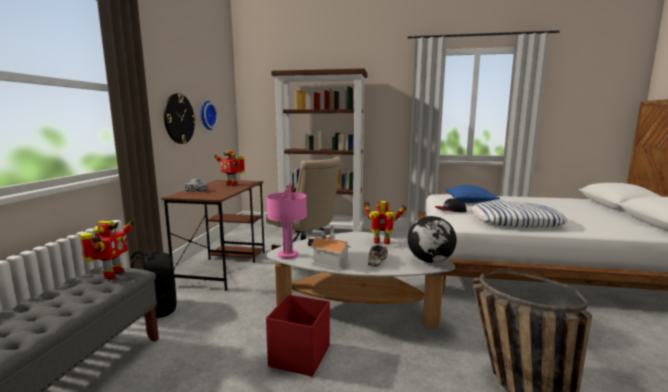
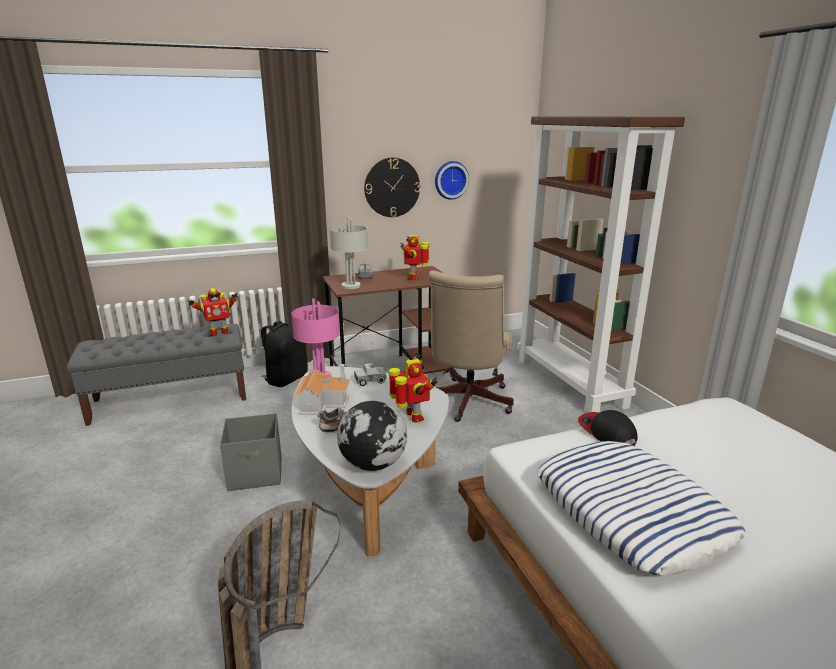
camera: 60 degrees right, 10 degrees up
red storage box [266,294,330,377] -> grey storage box [220,413,281,491]
blue pillow [445,185,500,203] -> none
none -> grey table lamp [329,216,368,289]

